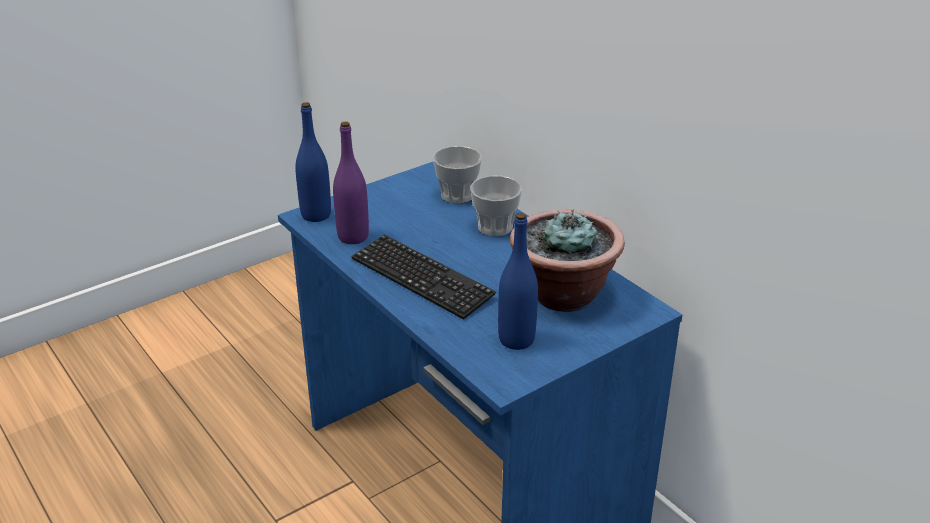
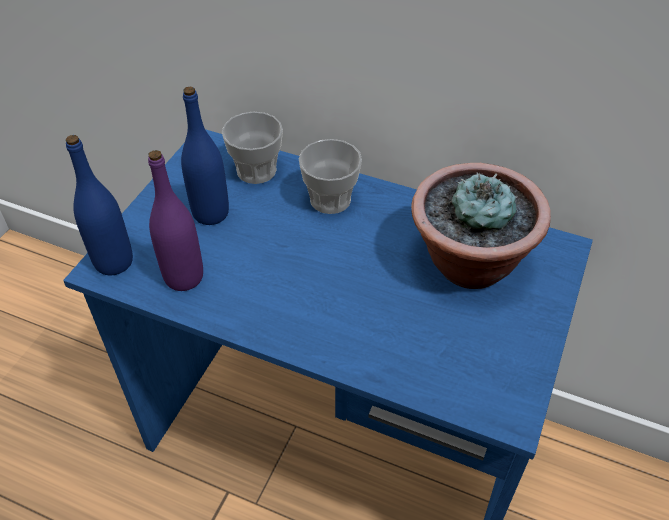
camera: 30 degrees left, 15 degrees up
keyboard [351,235,496,320] -> none
blue bottle [498,213,538,350] -> blue bottle moved to [181,87,229,225]

